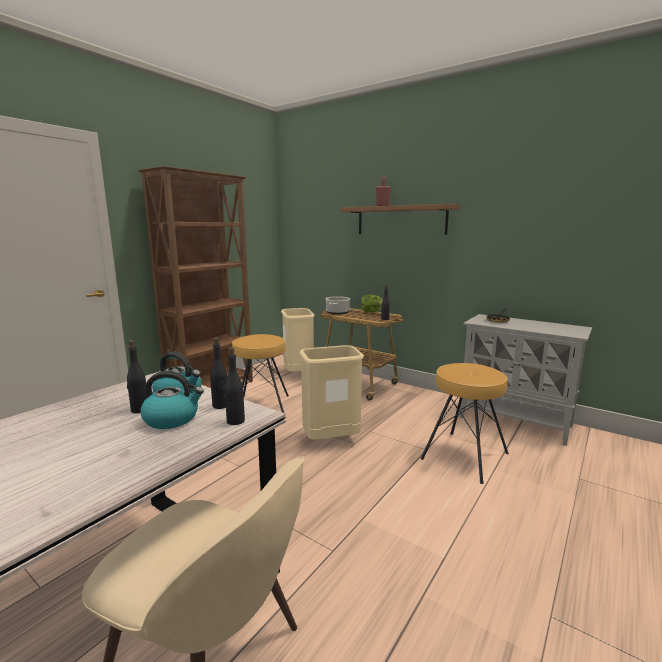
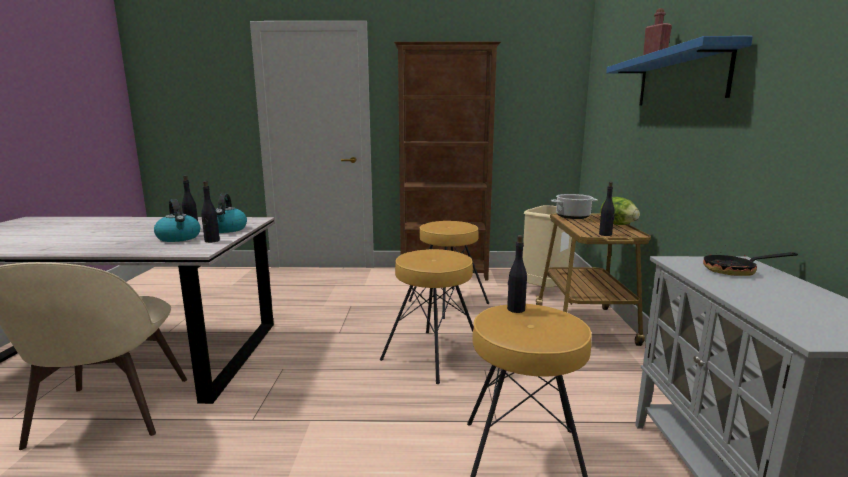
camera: 55 degrees right, 0 degrees up
black bottle [224,347,245,425] -> black bottle moved to [507,235,527,313]
beige trash can [300,345,364,440] -> brown stool [380,249,474,384]
brown shelf [340,204,460,235] -> blue shelf [606,36,753,106]

